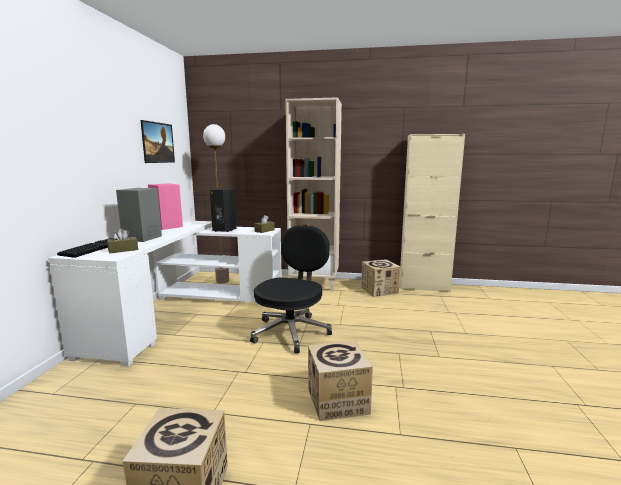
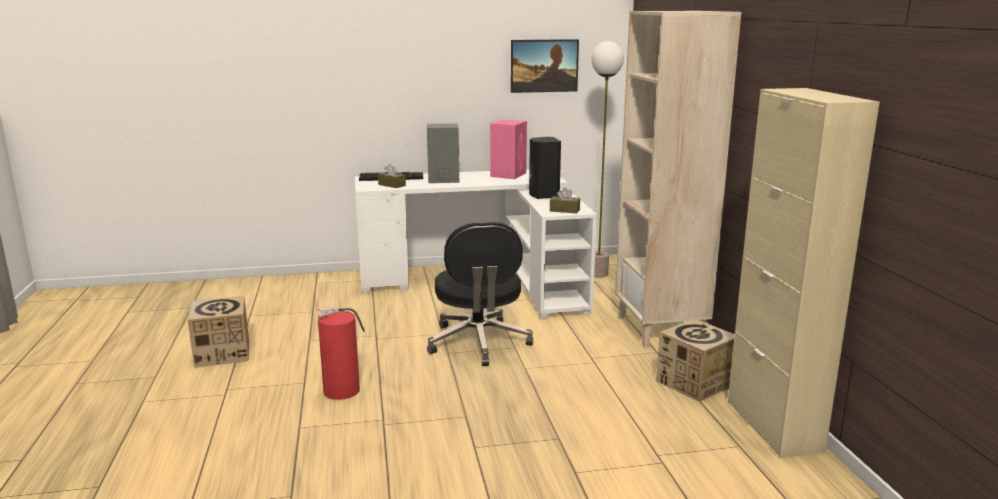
camera: 70 degrees right, 5 degrees up
black office chair [250,225,332,353] -> black office chair turned 75 degrees clockwise [427,222,533,366]
cardboard box [308,340,373,421] -> fire extinguisher [318,307,365,400]

